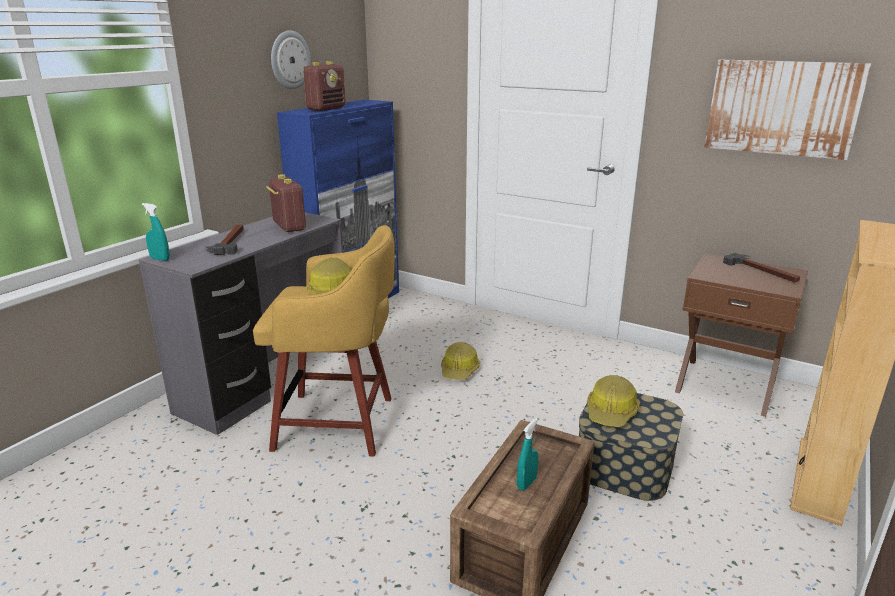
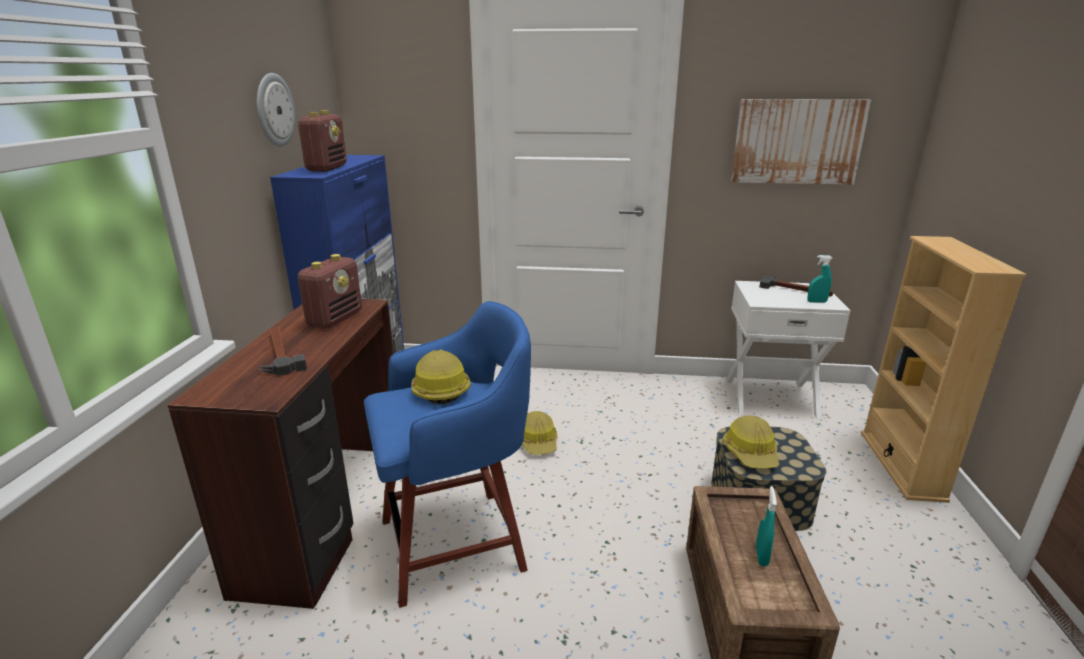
camera: 25 degrees left, 0 degrees up
grey desk [139,213,343,435] -> brown desk [168,299,394,609]
turquoise spray bottle [142,203,170,261] -> turquoise spray bottle moved to [807,255,833,303]
yellow stool [253,225,395,457] -> blue stool [364,301,531,608]
radio [266,174,306,232] -> radio turned 75 degrees clockwise [298,254,362,329]
brown nightstand [675,254,808,417] -> white nightstand [726,281,851,419]

